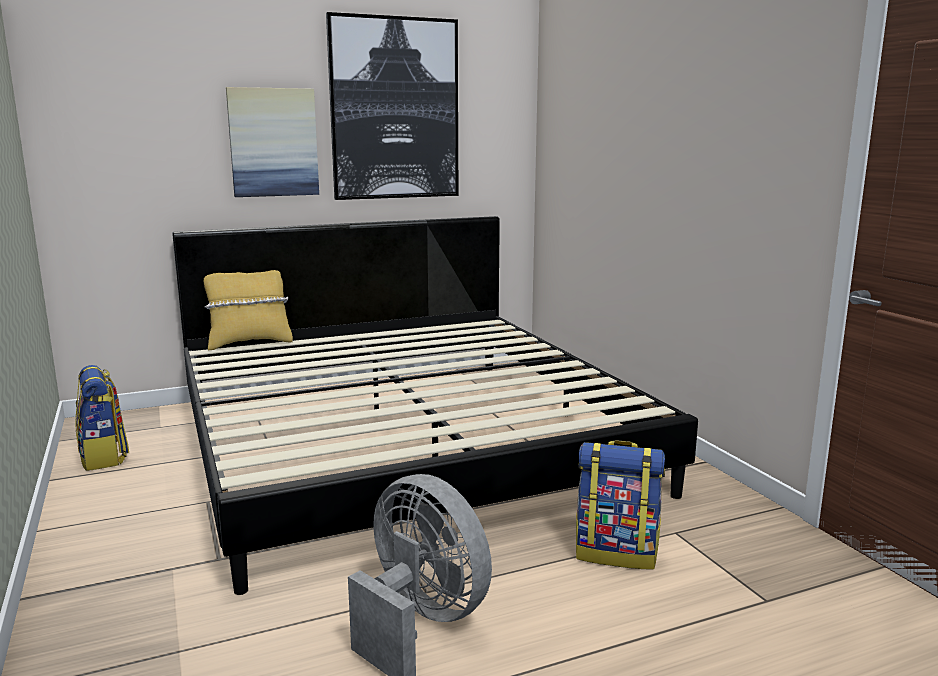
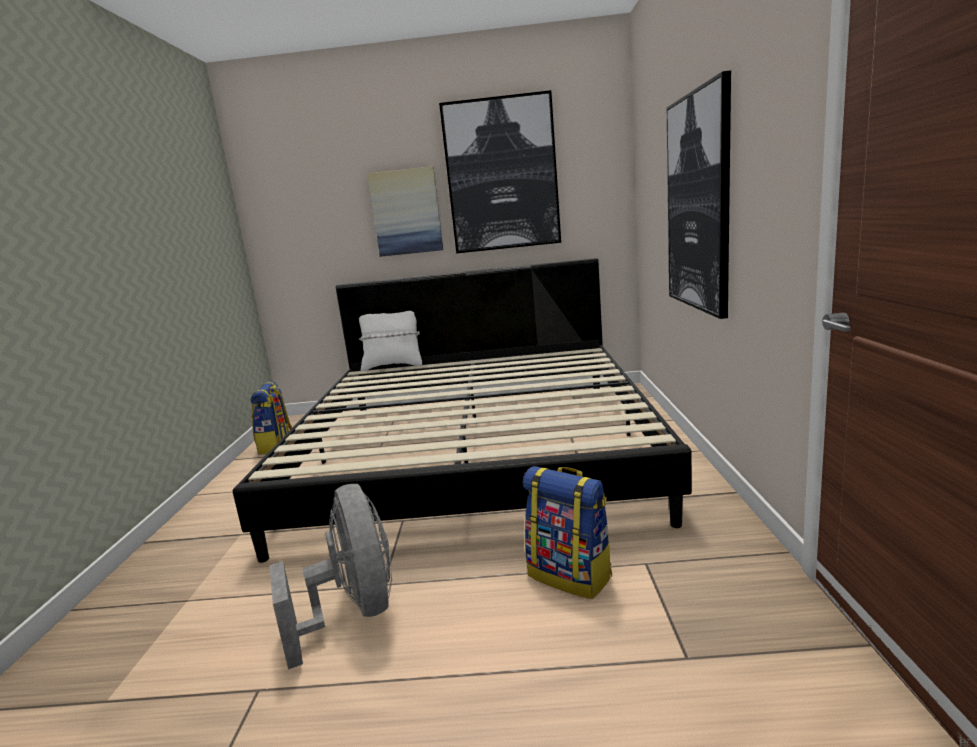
camera: 25 degrees right, 0 degrees up
yellow pillow [204,270,293,351] -> white pillow [359,311,422,372]
none -> picture [667,71,731,319]

